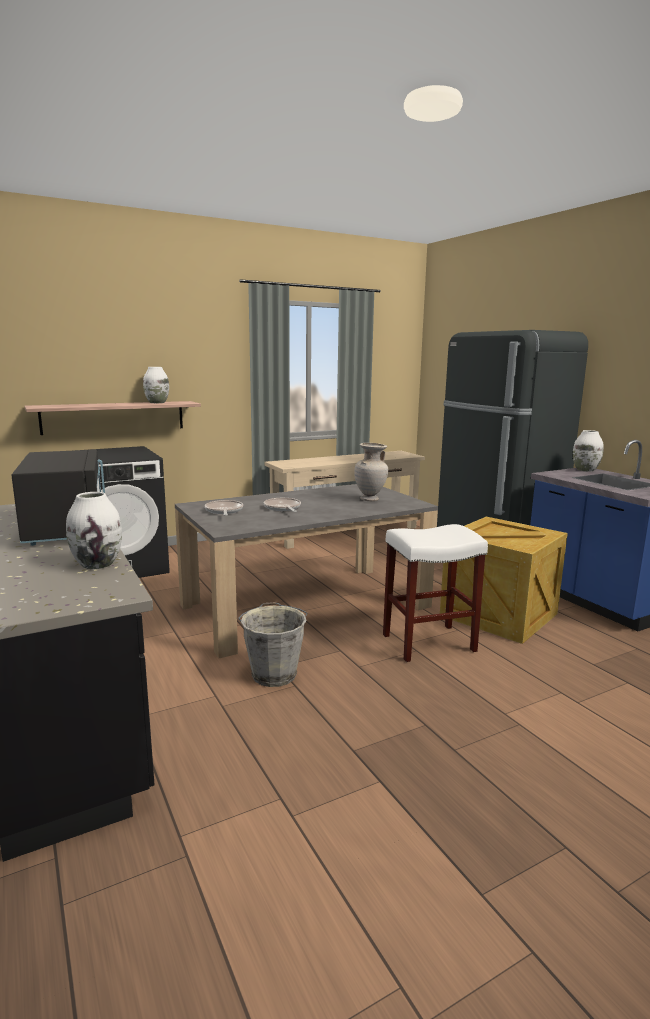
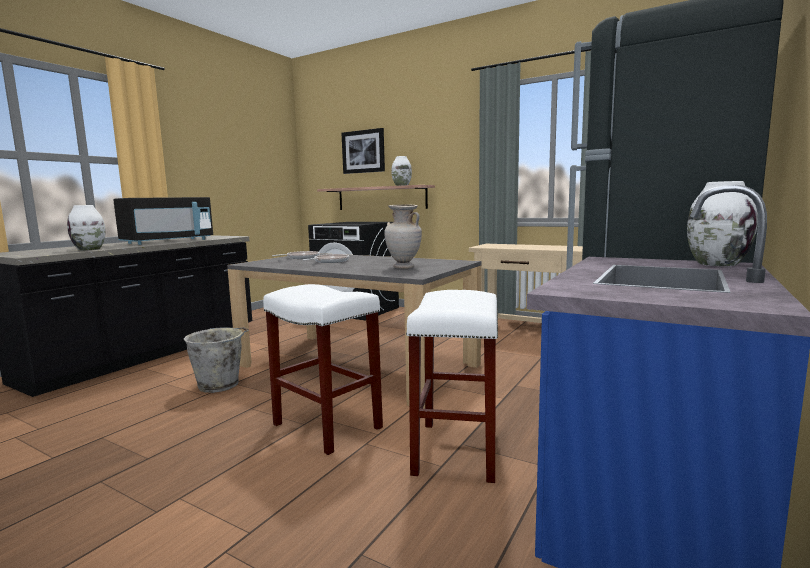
camera: 60 degrees right, 5 degrees down
crate [440,517,568,644] -> white stool [406,290,498,483]
none -> picture [342,128,385,174]

